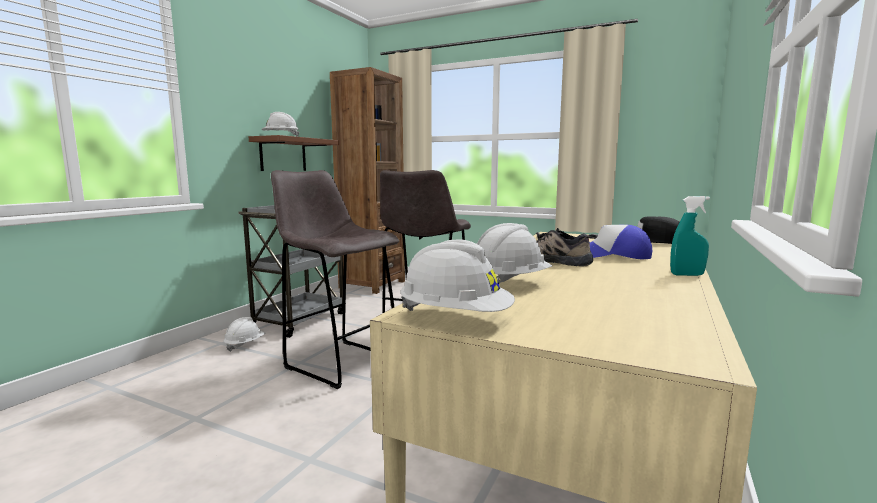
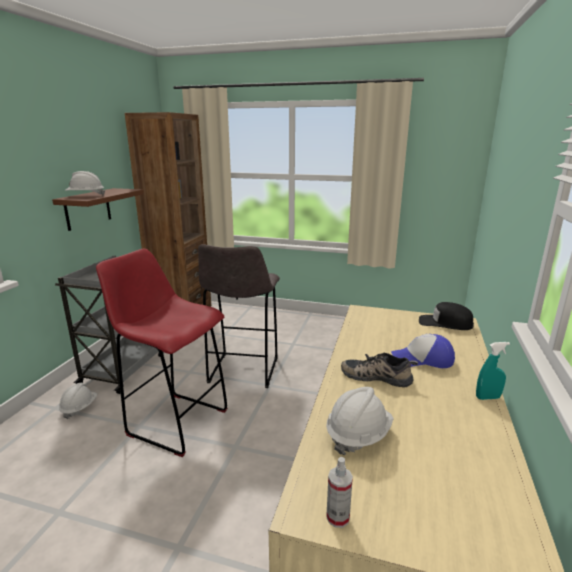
camera: 10 degrees left, 10 degrees up
grey stool [271,170,399,389] -> red stool [96,249,227,457]
white hard hat [400,239,515,312] -> spray bottle [326,457,353,528]

